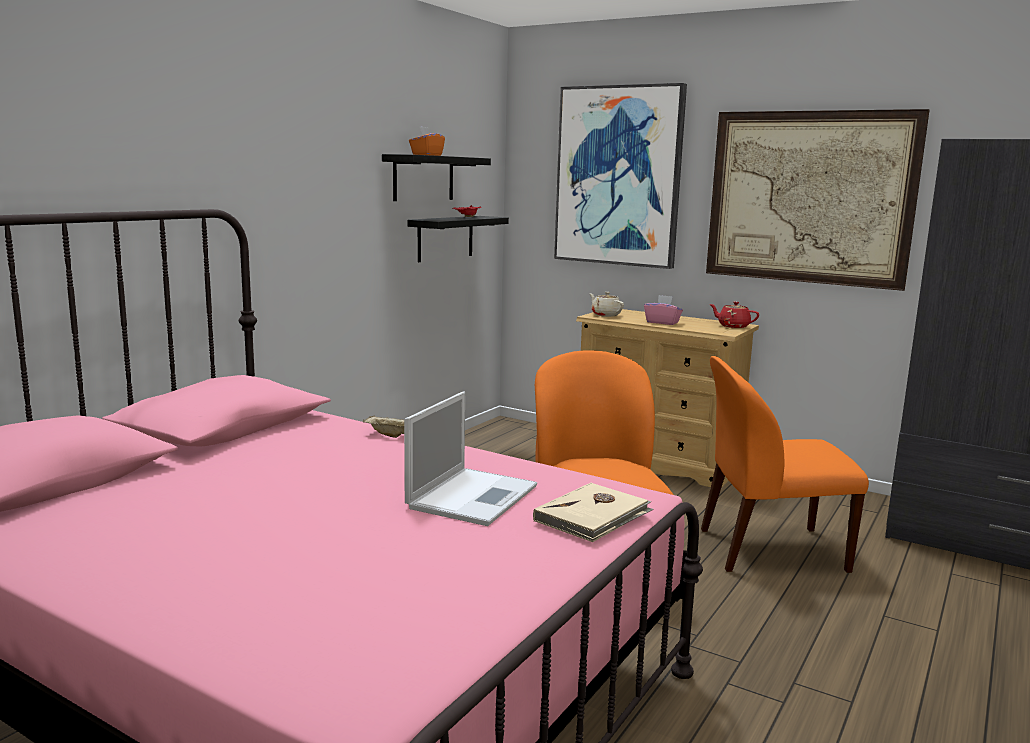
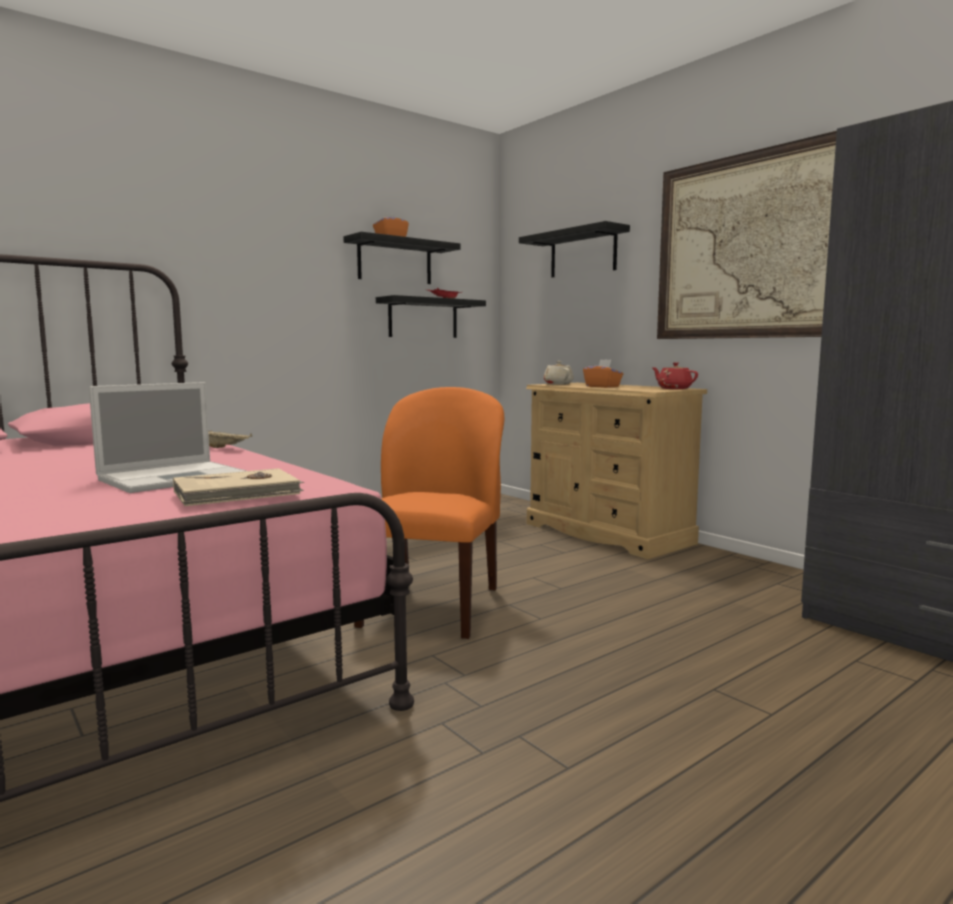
camera: 20 degrees right, 5 degrees down
picture [554,83,687,269] -> black shelf [519,221,630,277]
pink tissue box [644,295,683,325] -> orange tissue box [583,359,623,388]
orange chair [701,356,869,573] -> none

